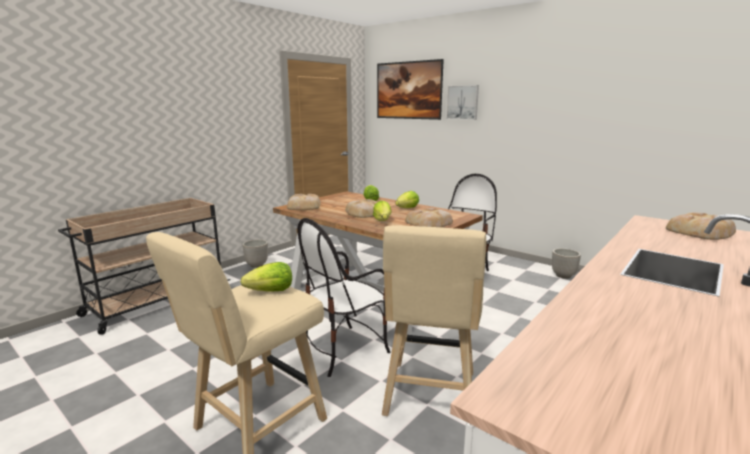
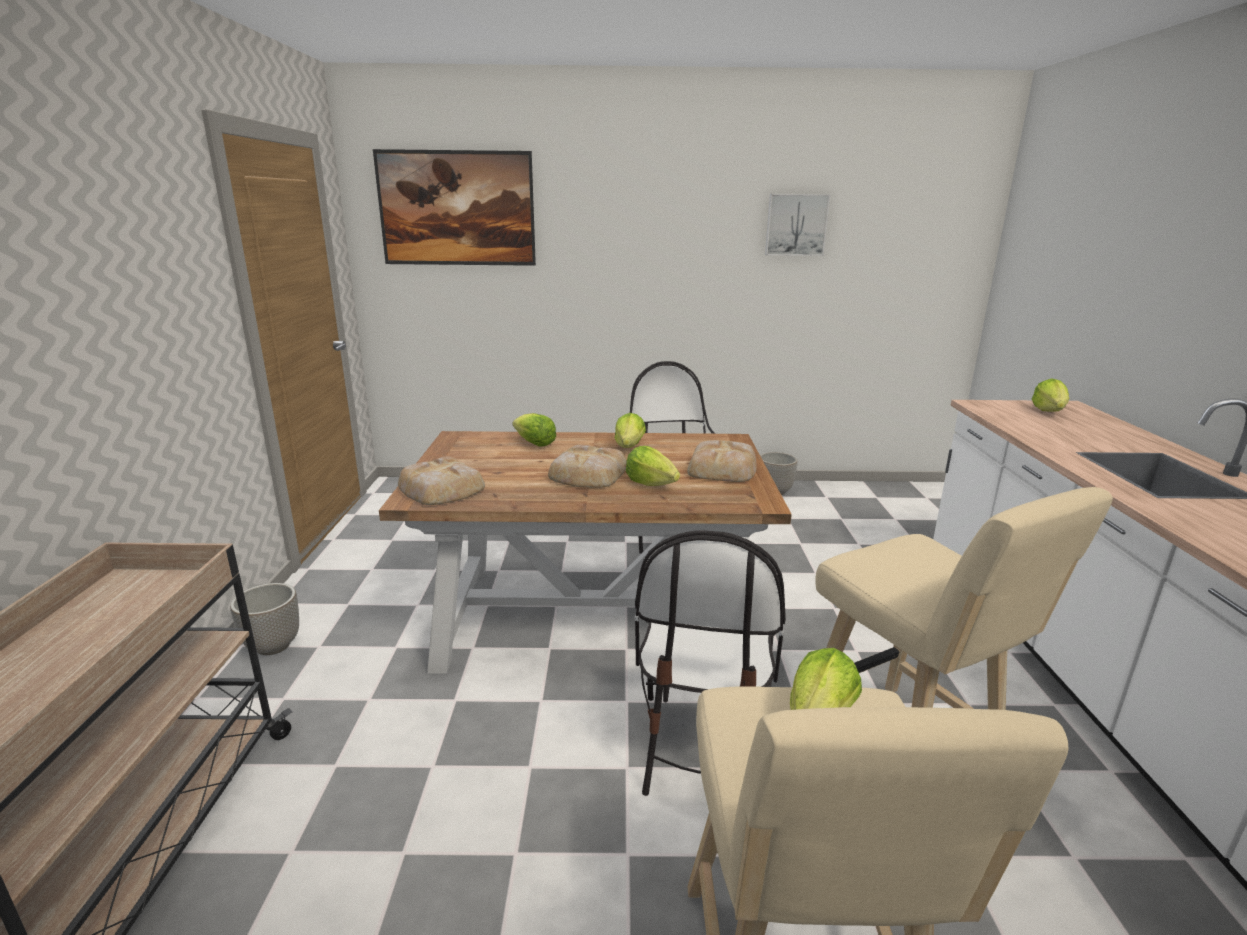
camera: 40 degrees left, 5 degrees up
picture [446,85,479,120] -> picture moved to [765,194,830,256]
bread [666,212,736,240] -> lettuce [1032,378,1069,412]

